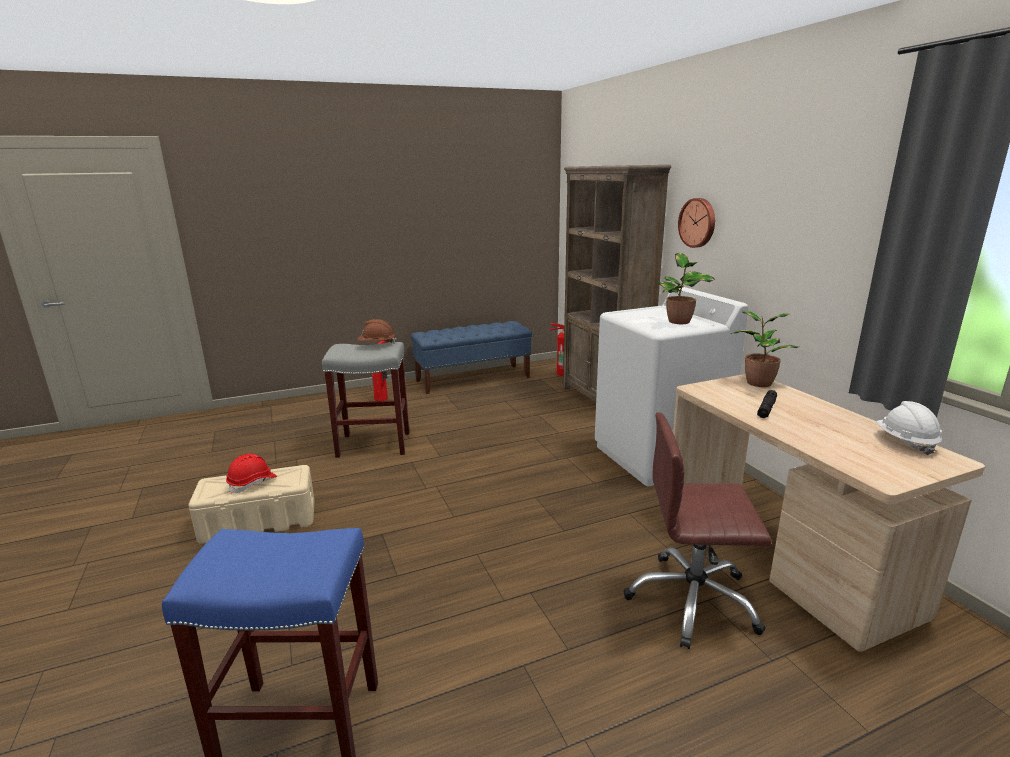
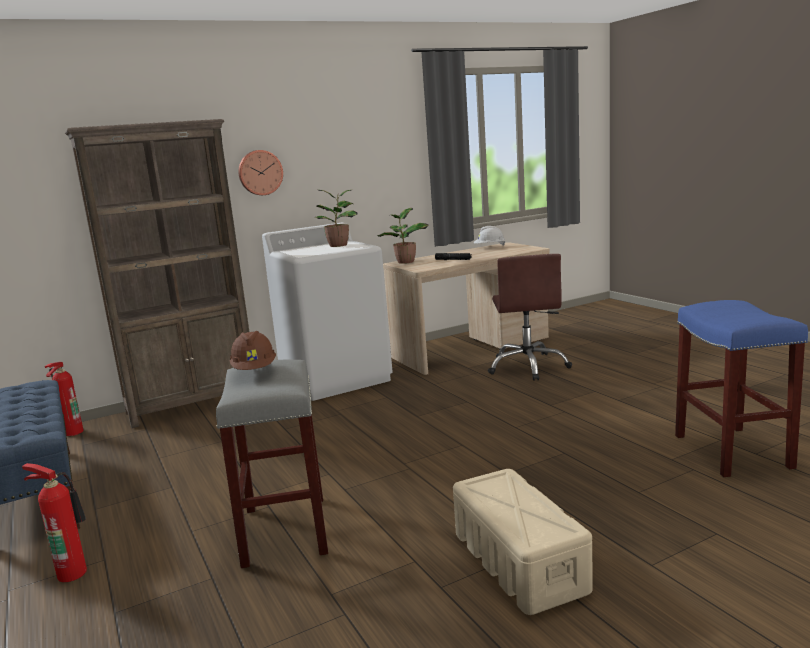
camera: 95 degrees left, 5 degrees down
red hard hat [226,454,277,494] -> none

